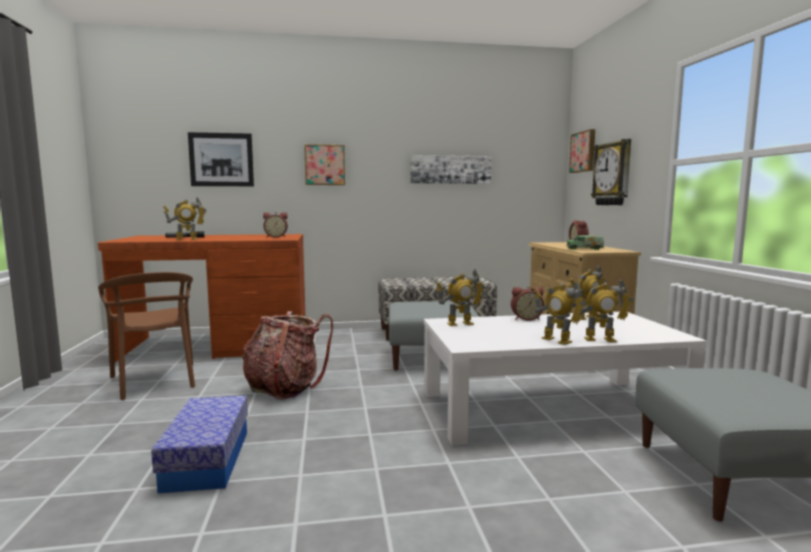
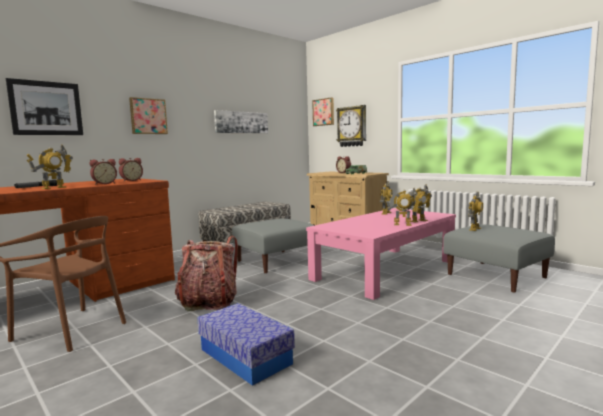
camera: 35 degrees left, 0 degrees up
white coffee table [424,312,707,445] -> pink coffee table [306,208,456,300]
toy robot [436,269,485,326] -> toy robot moved to [468,192,483,231]
alarm clock [511,287,544,321] -> alarm clock moved to [90,159,117,185]

